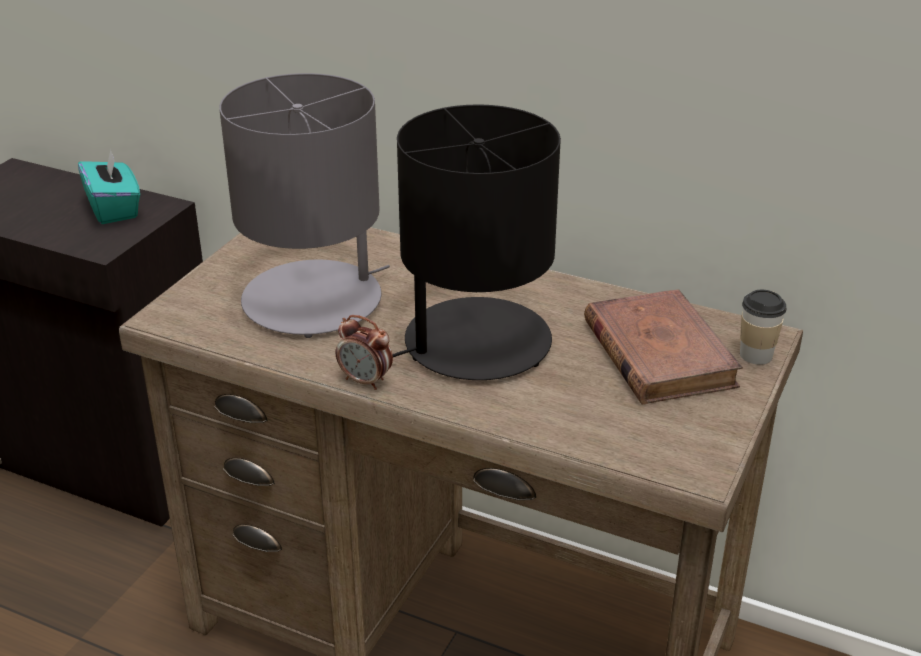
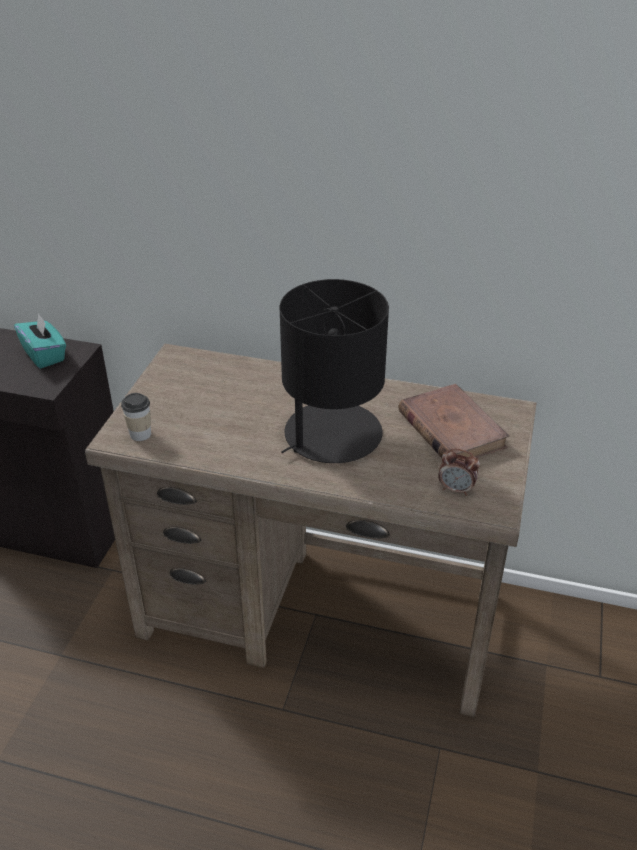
camera: 10 degrees left, 5 degrees up
grey table lamp [219,73,390,338] -> none
alarm clock [336,315,393,390] -> alarm clock moved to [438,449,480,496]
cup [740,290,786,365] -> cup moved to [121,393,151,441]

